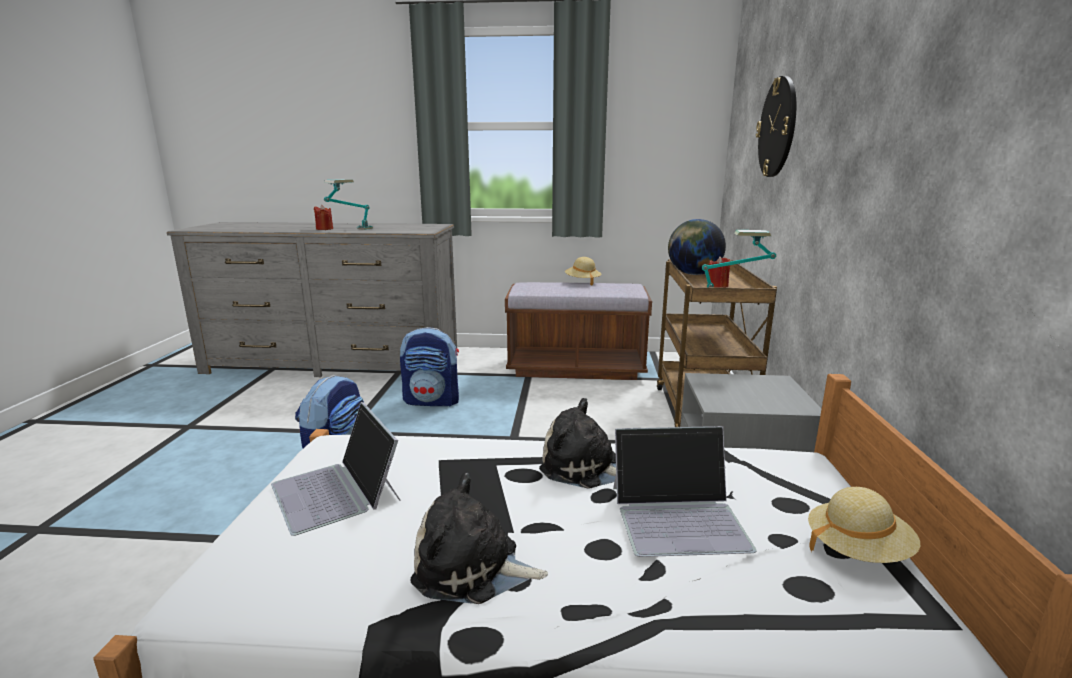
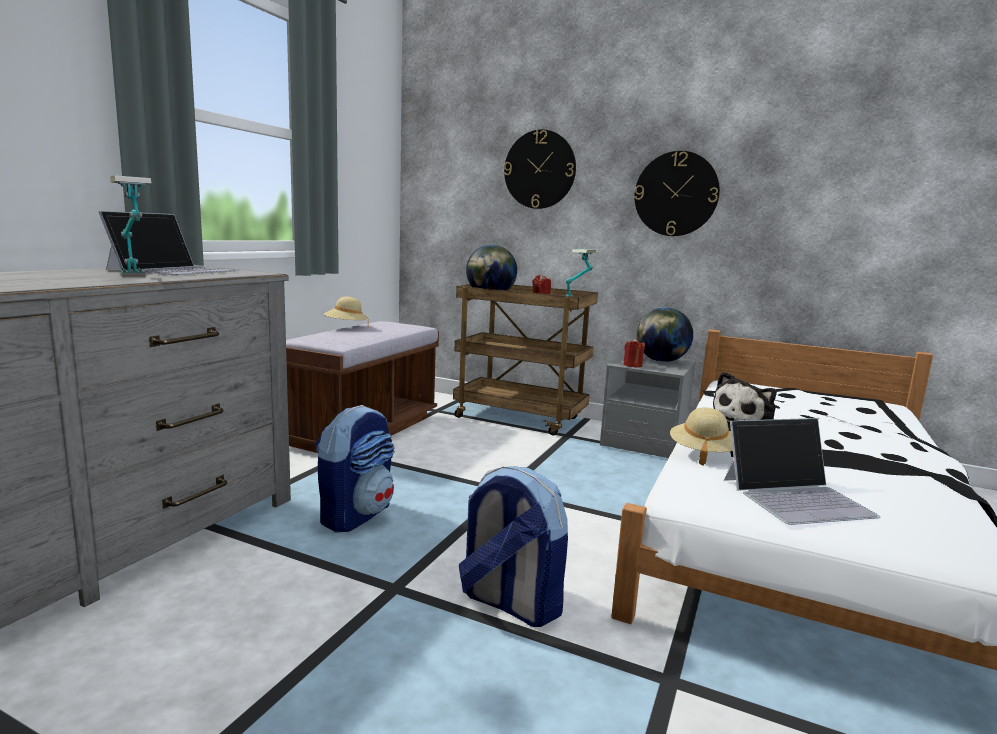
camera: 70 degrees left, 5 degrees down
red candle [314,205,333,230] -> red candle moved to [623,338,645,367]
plush toy [410,473,548,604] -> none
laptop [613,426,756,557] -> laptop moved to [99,211,239,275]
beige hat [808,487,921,563] -> beige hat moved to [670,407,733,466]
none -> wall clock [634,151,720,236]
none -> globe [637,307,693,362]

